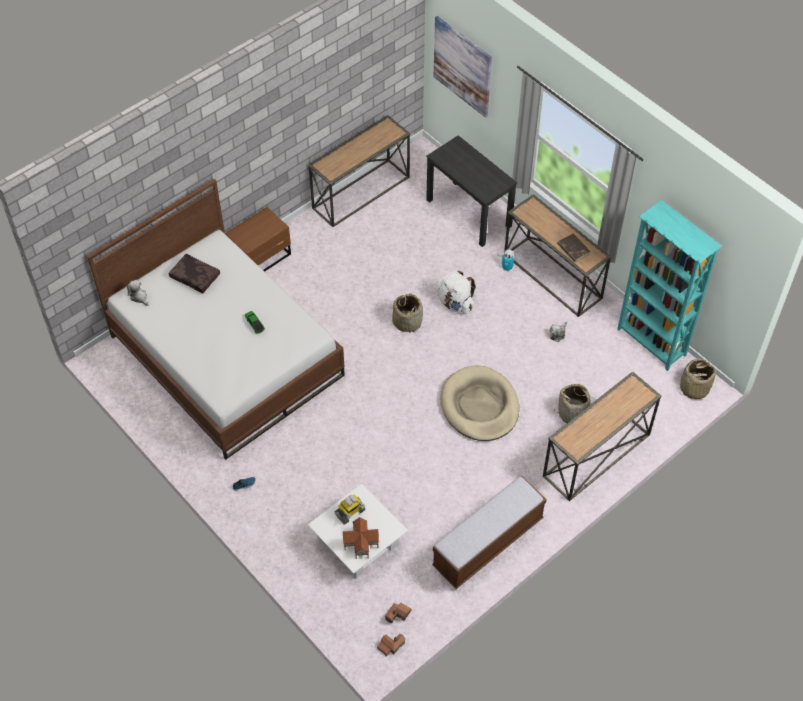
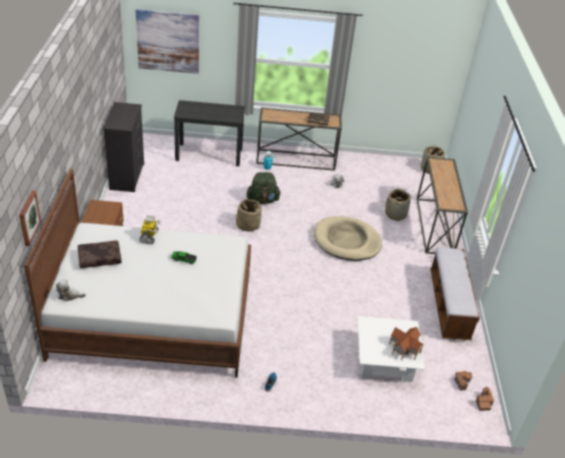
camera: 50 degrees left, 15 degrees down
console table [308,115,410,227] -> black dresser [103,102,144,192]
toy robot [334,494,366,525] -> toy robot moved to [139,215,160,244]
white backpack [437,271,476,314] -> green backpack [247,172,281,204]
turquoise bookcase [617,200,721,371] -> none
none -> picture [19,191,41,246]

